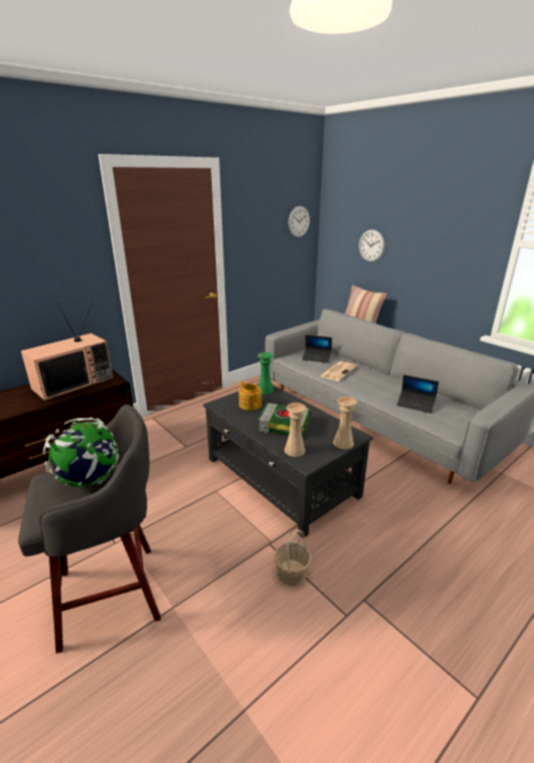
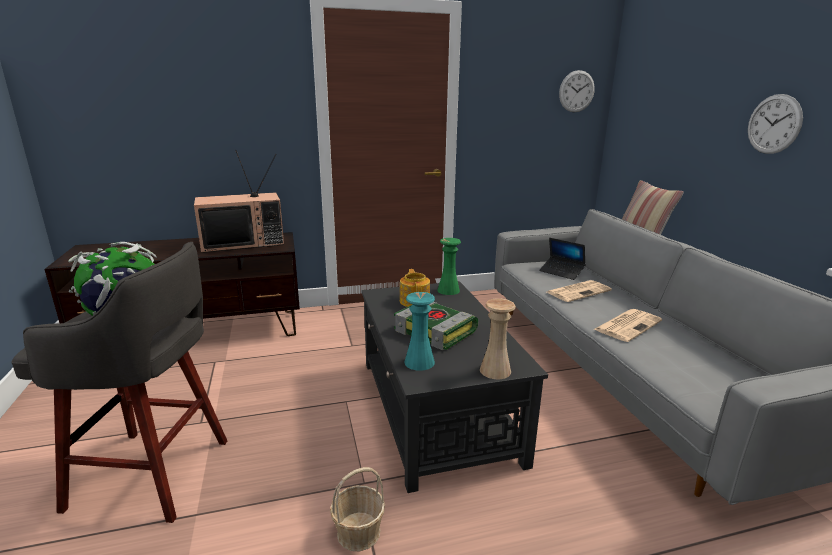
camera: 25 degrees right, 5 degrees down
beige vase [284,403,306,457] -> turquoise vase [404,292,435,371]
wall clock [359,230,385,262] -> wall clock moved to [748,94,803,154]
laptop [397,375,439,413] -> none
none -> newspaper [593,309,662,342]

